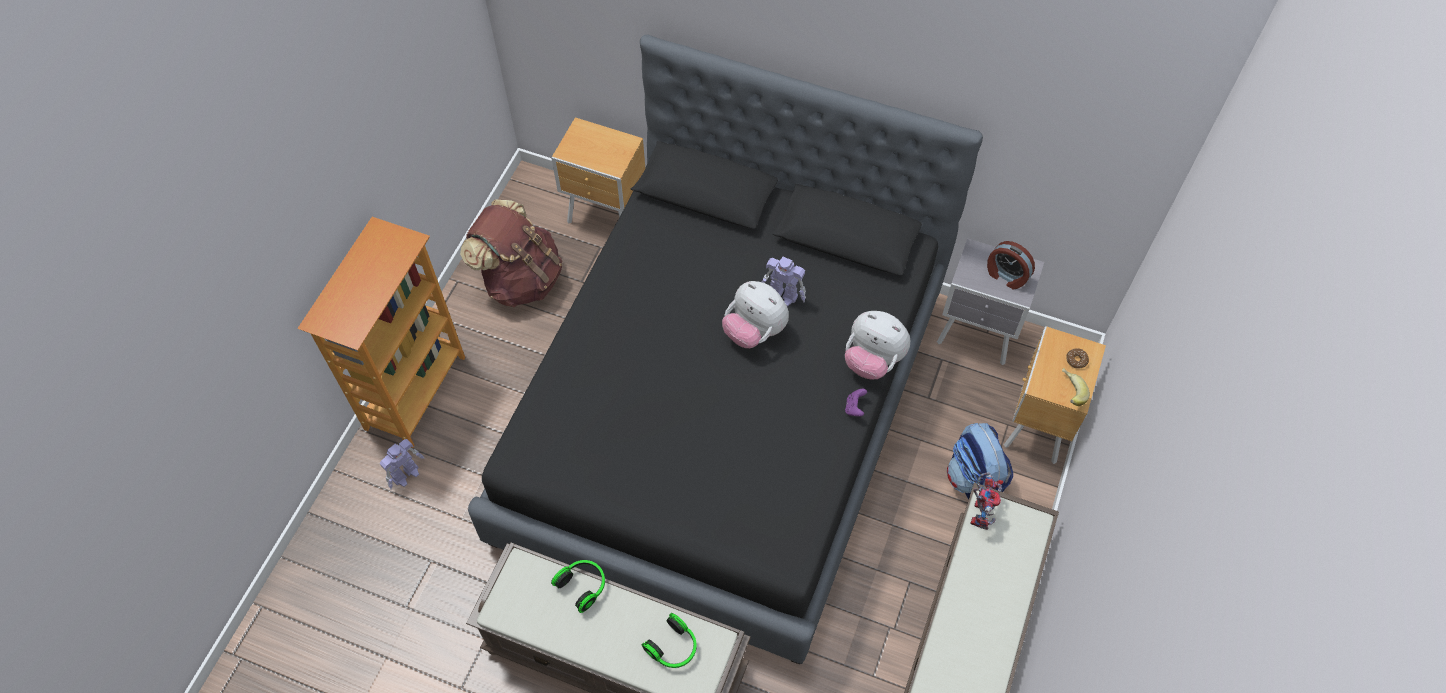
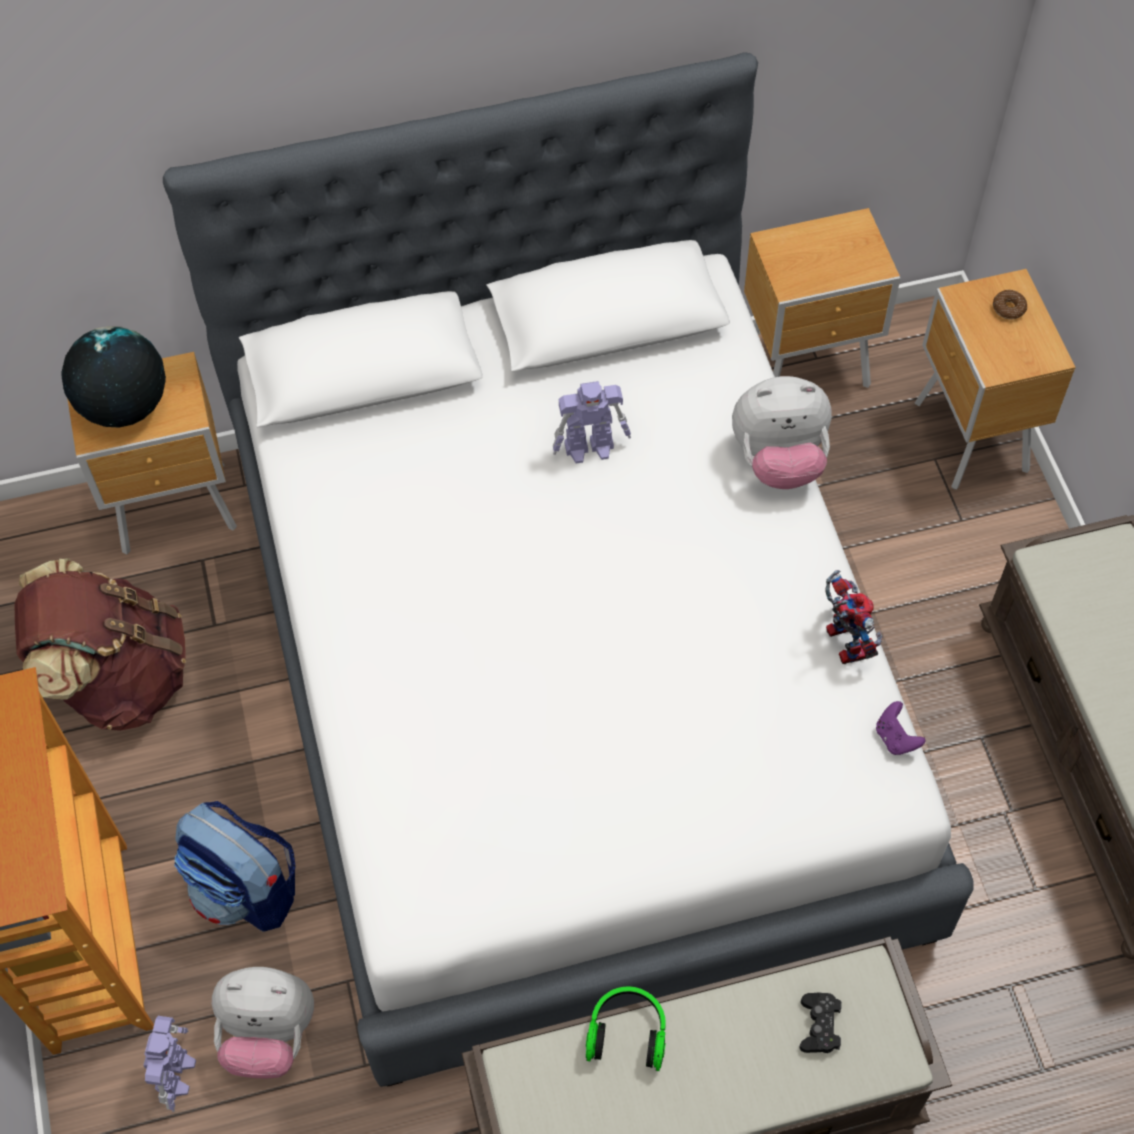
camera: 35 degrees left, 0 degrees up
black bed [468,34,983,665] -> white bed [163,52,974,1087]
headphones [642,613,697,668] -> black game controller [799,992,842,1053]
plush toy [722,281,789,348] -> plush toy moved to [212,967,314,1079]
purple game controller [845,389,867,417] -> purple game controller moved to [876,701,925,755]
grey nightstand [937,238,1044,365] -> brown nightstand [744,208,901,388]
backpack [947,423,1013,500] -> backpack moved to [174,801,296,932]
toy robot [970,472,1002,530] -> toy robot moved to [825,570,883,664]
alarm clock [987,241,1035,289] -> none
banana [1062,368,1090,406] -> none
none -> globe [62,326,166,427]

